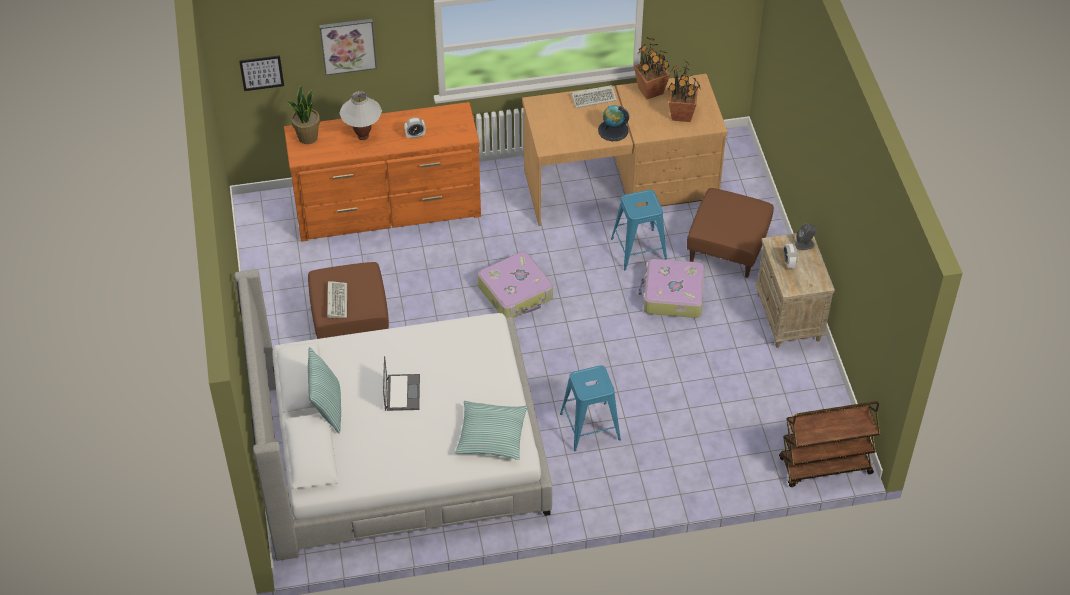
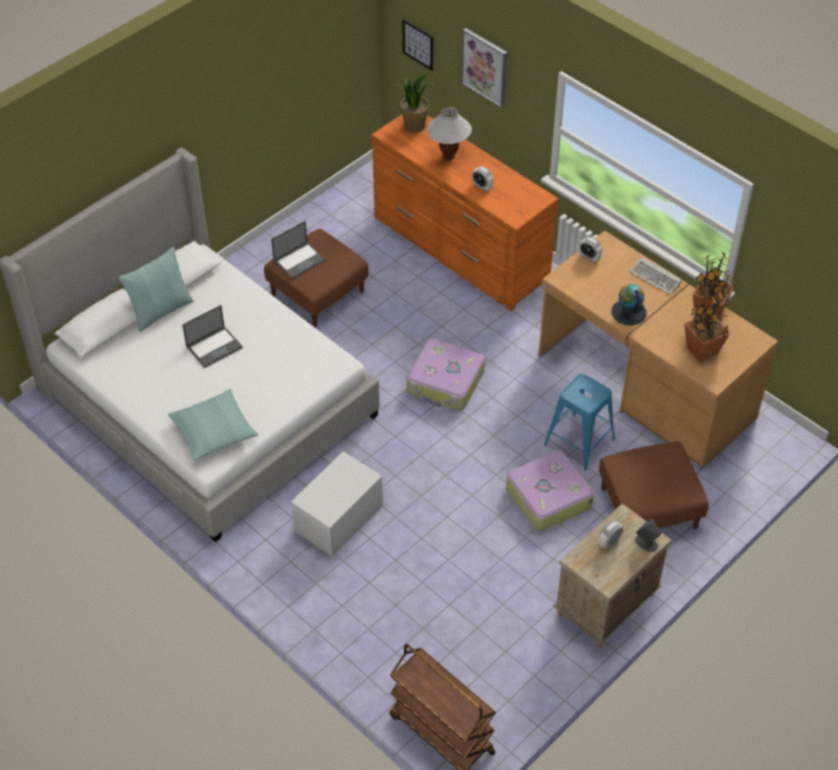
camera: 55 degrees right, 0 degrees up
keyboard [327,281,347,318] -> laptop [271,221,326,279]
blue stool [560,366,621,451] -> white storage box [291,451,383,557]
none -> alarm clock [579,237,602,262]

